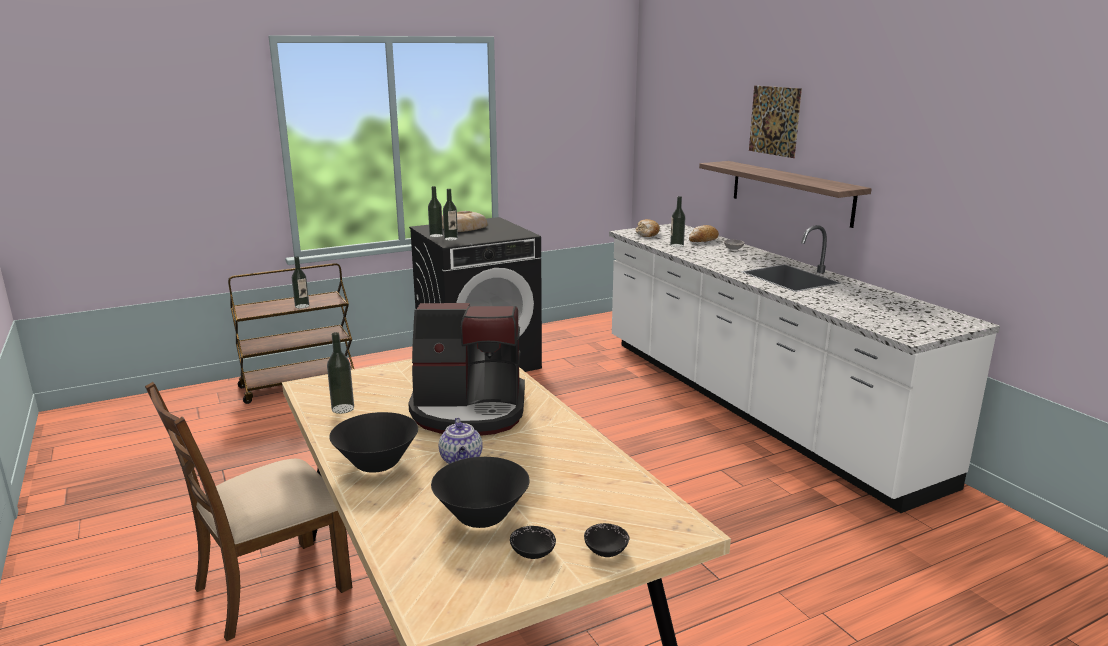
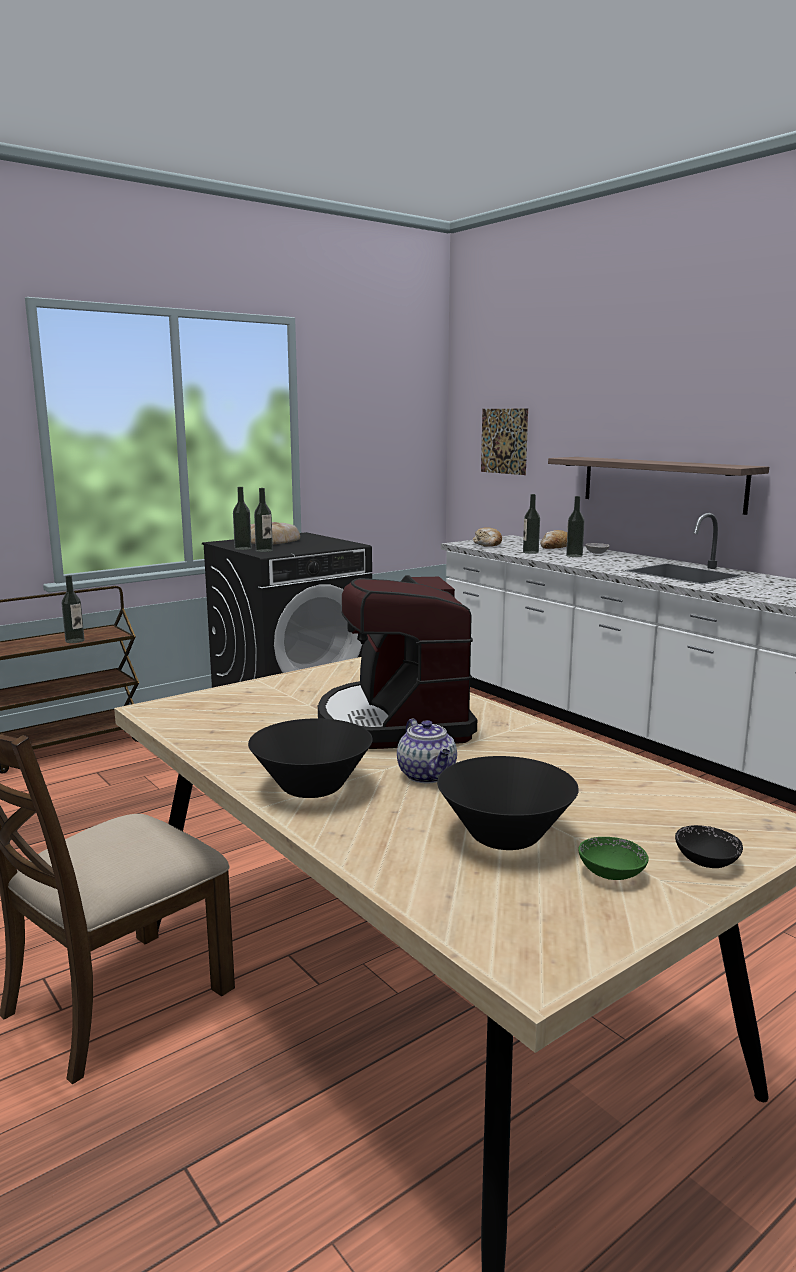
camera: 10 degrees left, 5 degrees down
bottle [327,332,354,414] -> bottle moved to [566,496,585,557]
coffee machine [408,303,525,436] -> coffee machine turned 90 degrees clockwise [318,575,477,749]
black bowl [510,526,556,559] -> green bowl [578,837,649,880]
picture [749,86,802,158] -> picture moved to [481,409,528,475]

